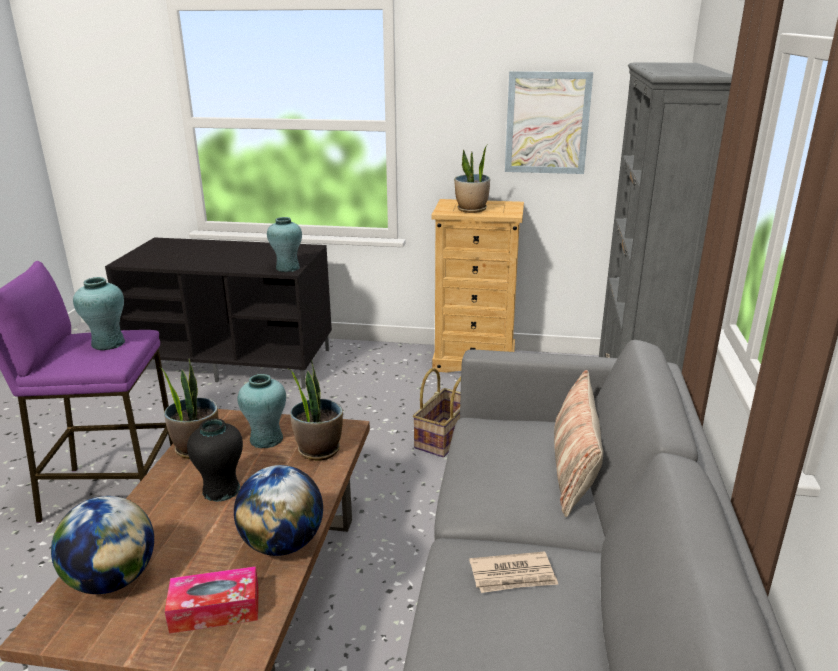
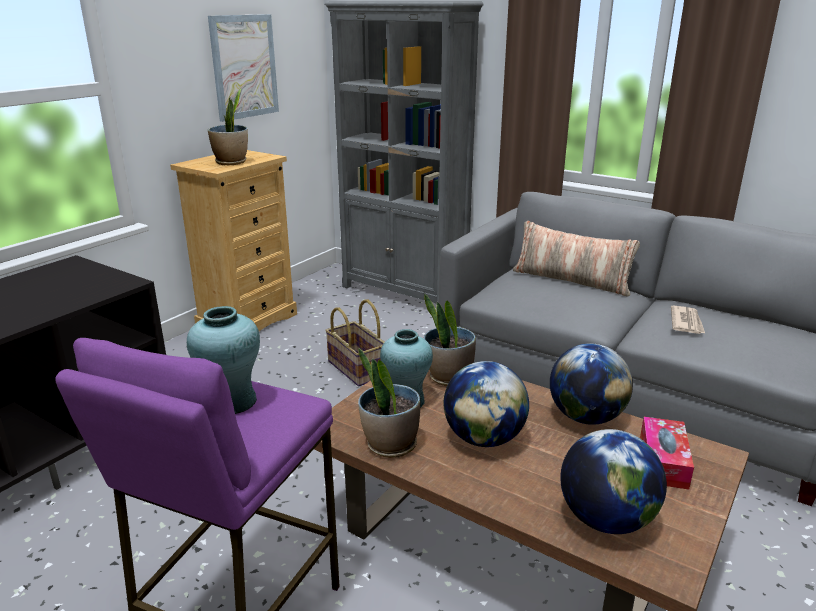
camera: 65 degrees left, 0 degrees up
black vase [187,418,243,502] -> globe [444,361,529,447]
turquoise vase [267,217,302,272] -> none

